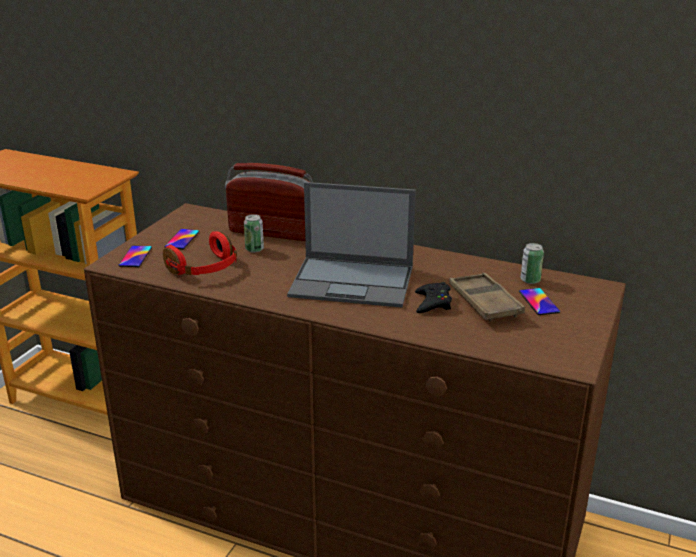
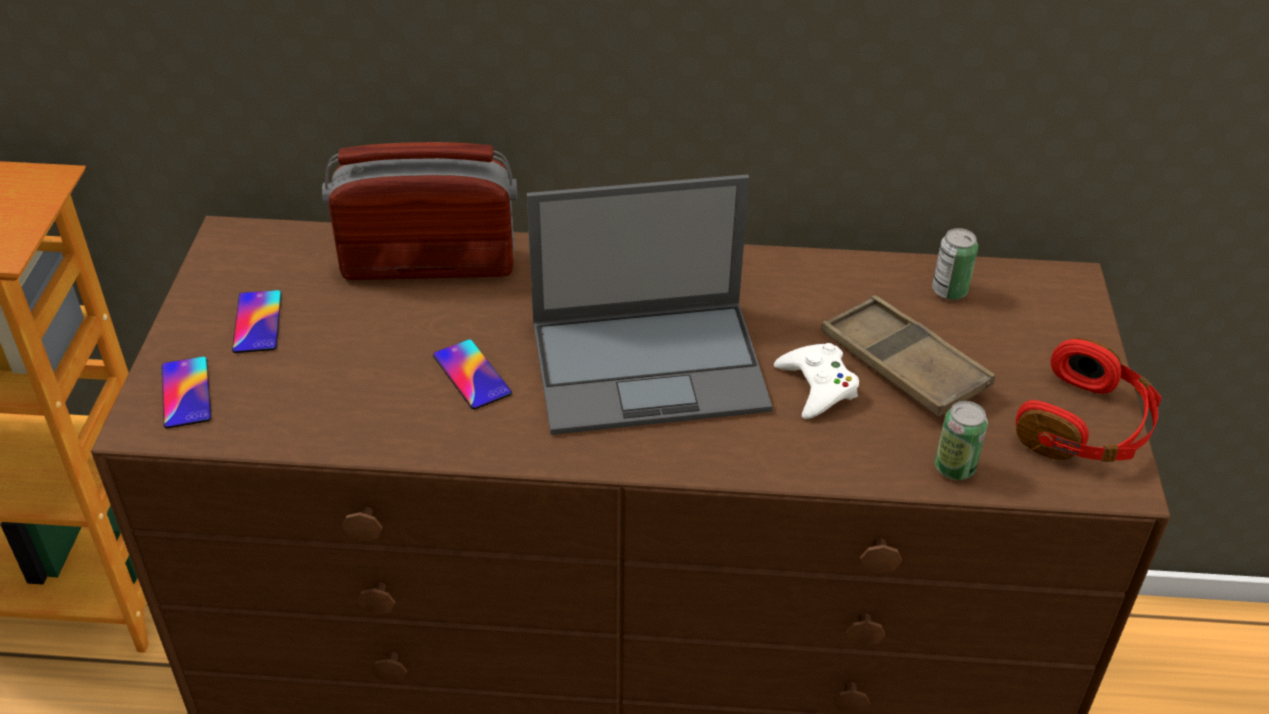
camera: 20 degrees left, 15 degrees up
red headphones [163,231,237,275] -> red headphones moved to [1016,337,1162,462]
can [244,214,264,253] -> can moved to [935,401,988,480]
black game controller [415,282,452,313] -> white game controller [774,343,859,419]
phone [519,288,560,315] -> phone moved to [433,339,512,409]

